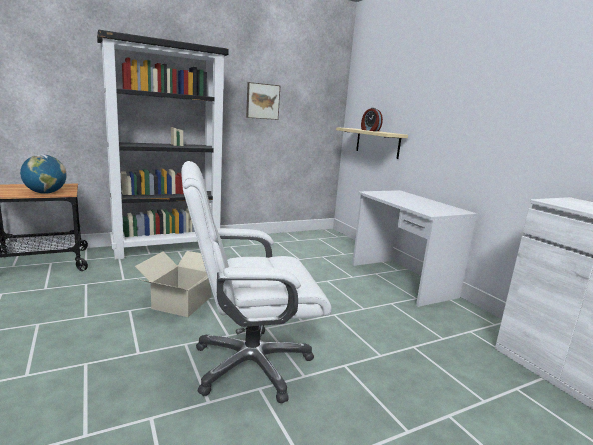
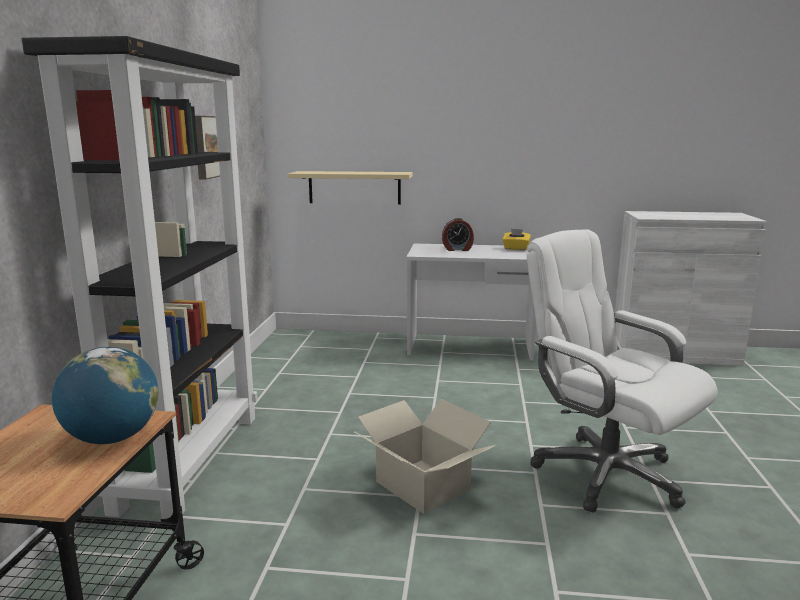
camera: 55 degrees left, 0 degrees up
white office chair [181,161,332,403] -> white office chair turned 120 degrees clockwise [527,229,718,512]
alarm clock [361,108,383,131] -> alarm clock moved to [442,218,474,251]
none -> yellow tissue box [503,229,531,250]

